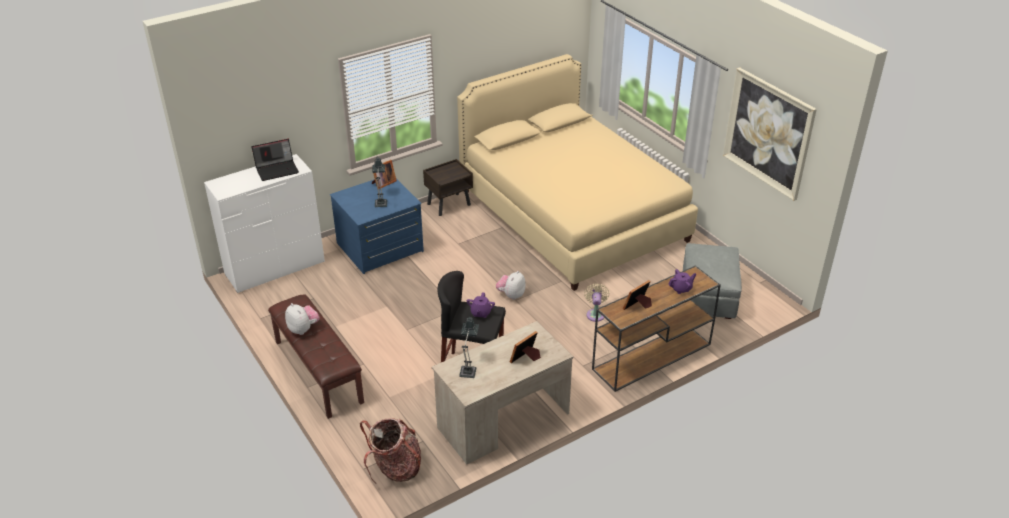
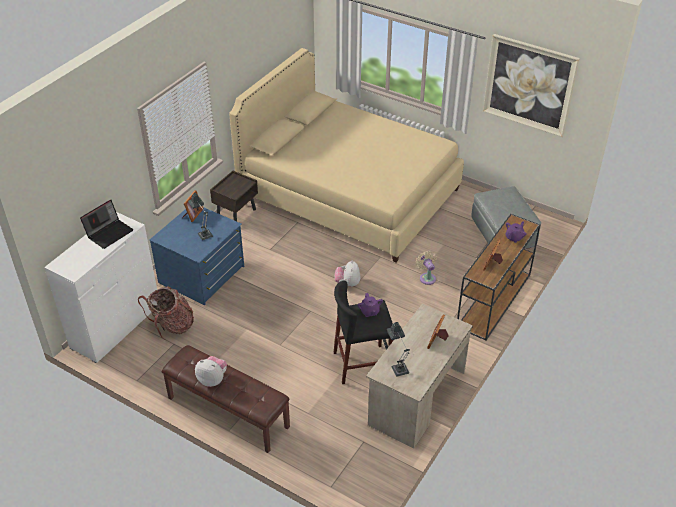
camera: 25 degrees left, 5 degrees up
backpack [360,418,421,484] -> backpack moved to [138,286,194,340]

